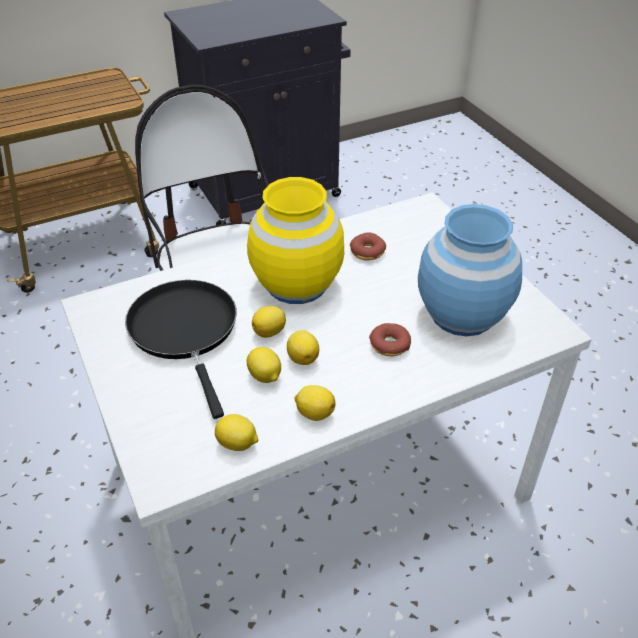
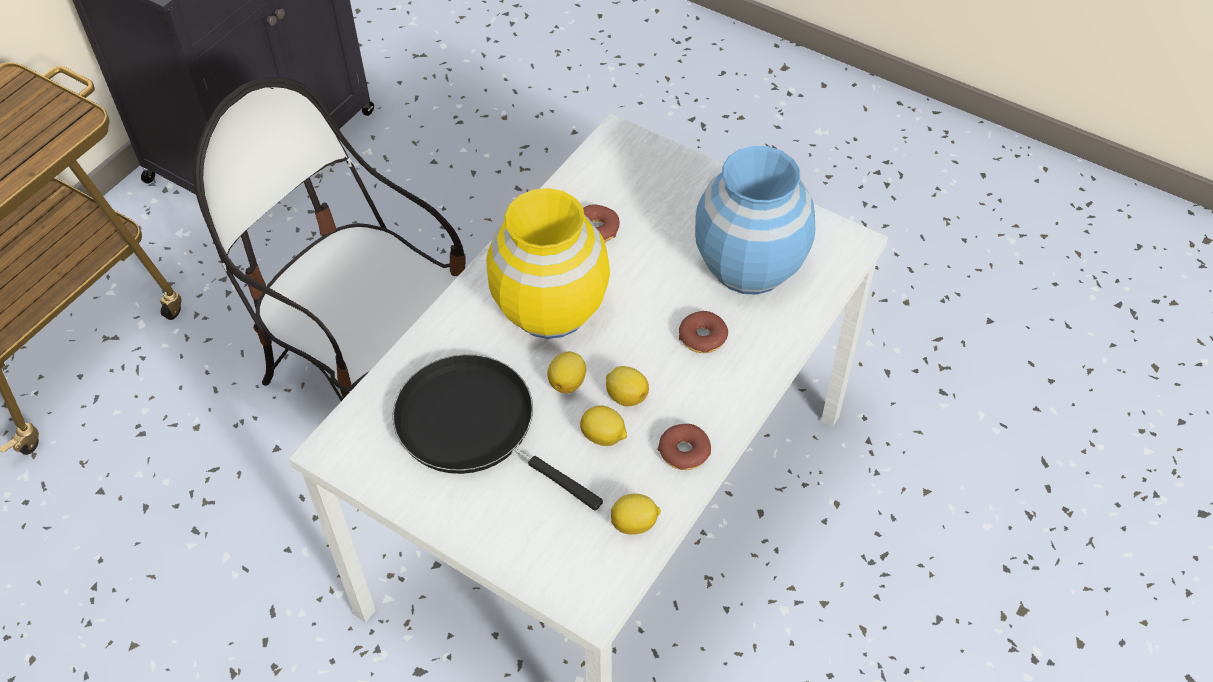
camera: 30 degrees left, 10 degrees up
lemon [294,385,335,421] -> donut [658,424,711,470]

